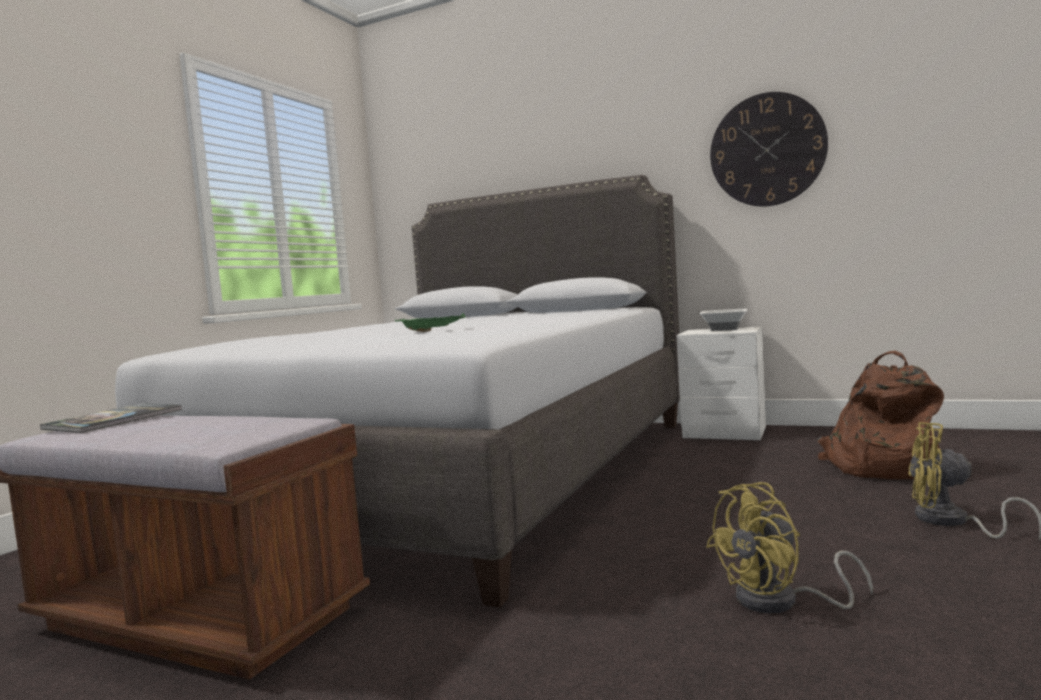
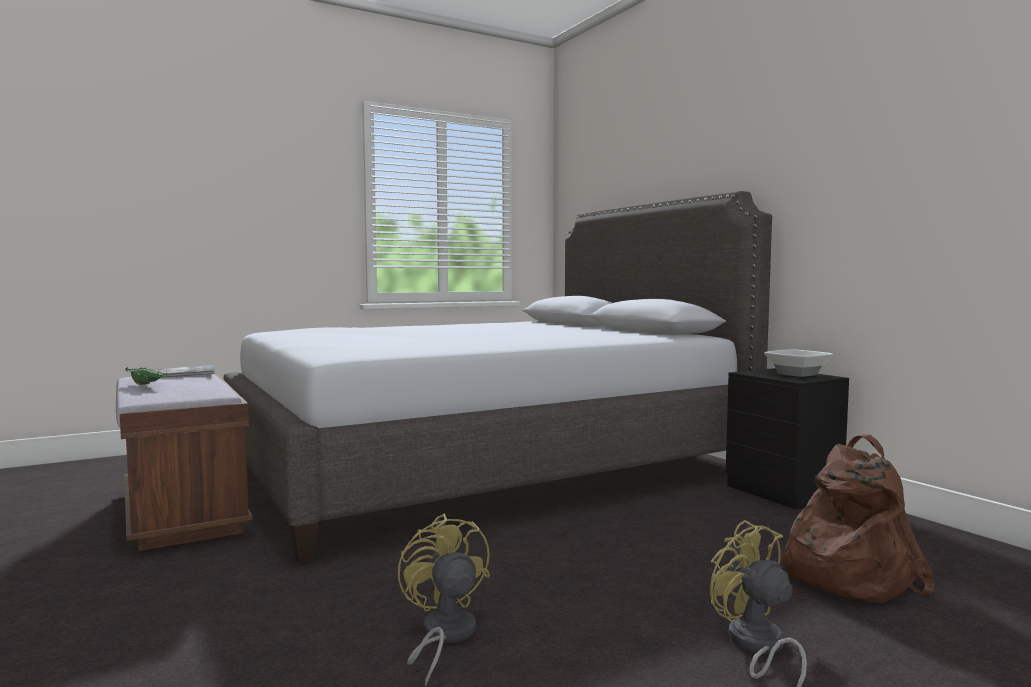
camera: 35 degrees right, 0 degrees up
green tray [395,313,465,332] -> green tray moved to [125,367,167,385]
white nightstand [677,327,766,440] -> black nightstand [726,368,849,510]
yellow fan [706,482,873,613] -> yellow fan turned 60 degrees clockwise [398,513,490,686]
wall clock [710,92,828,207] -> none

